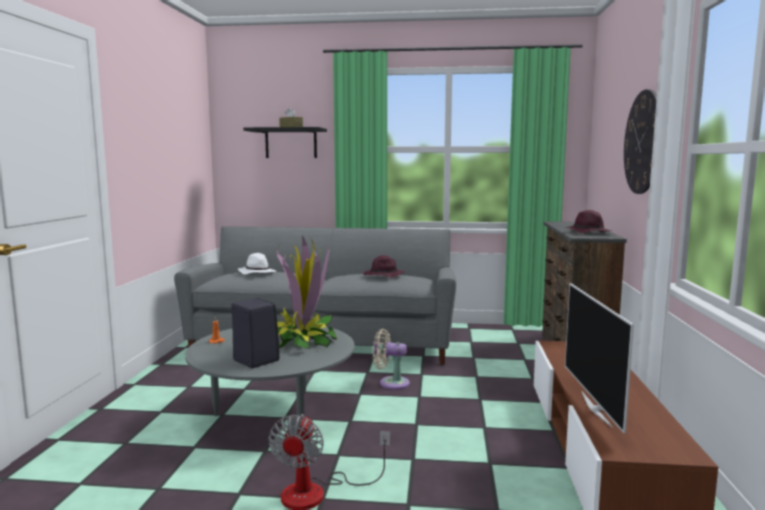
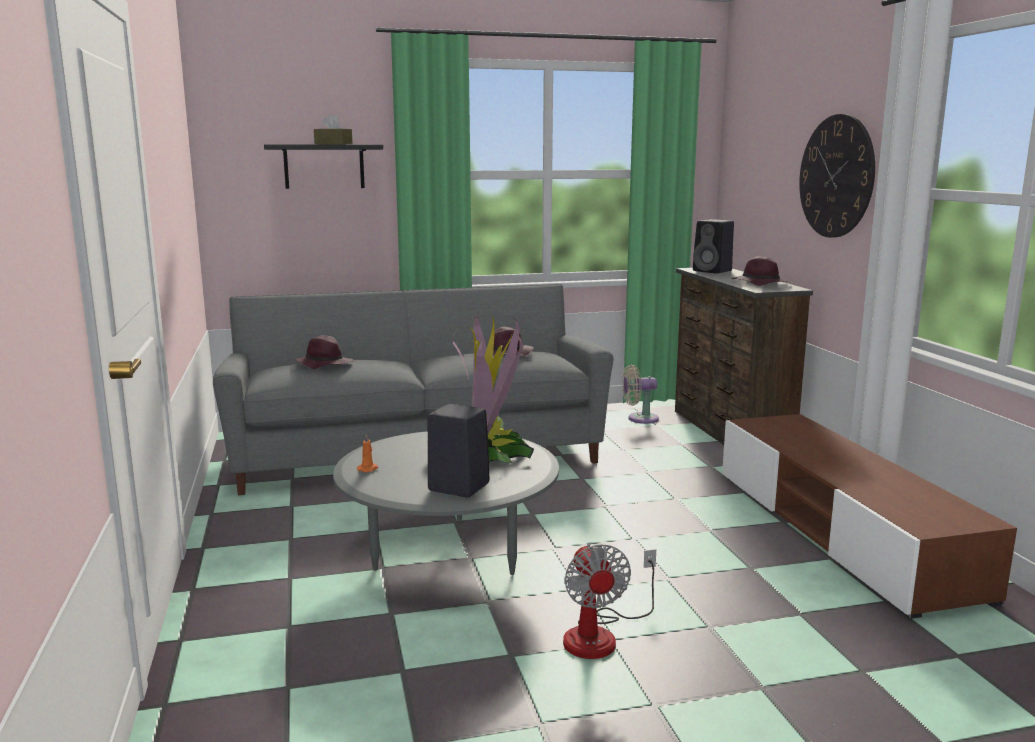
camera: 20 degrees left, 5 degrees up
white hat [238,253,276,275] -> purple hat [295,335,354,369]
beige fan [373,329,410,390] -> beige fan moved to [622,365,659,424]
television [565,283,634,433] -> none
none -> black speaker [693,219,734,273]

